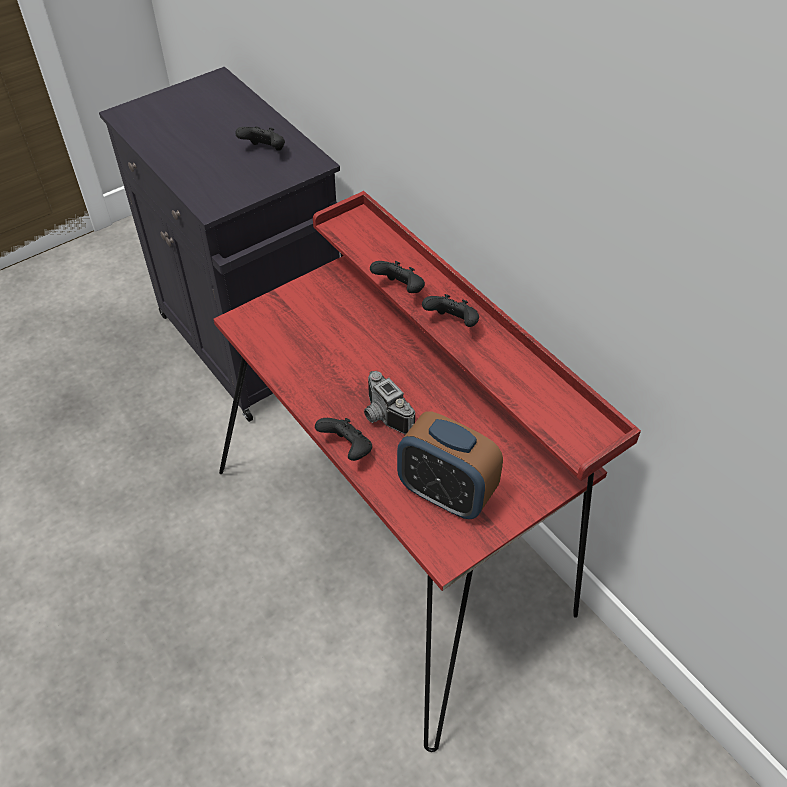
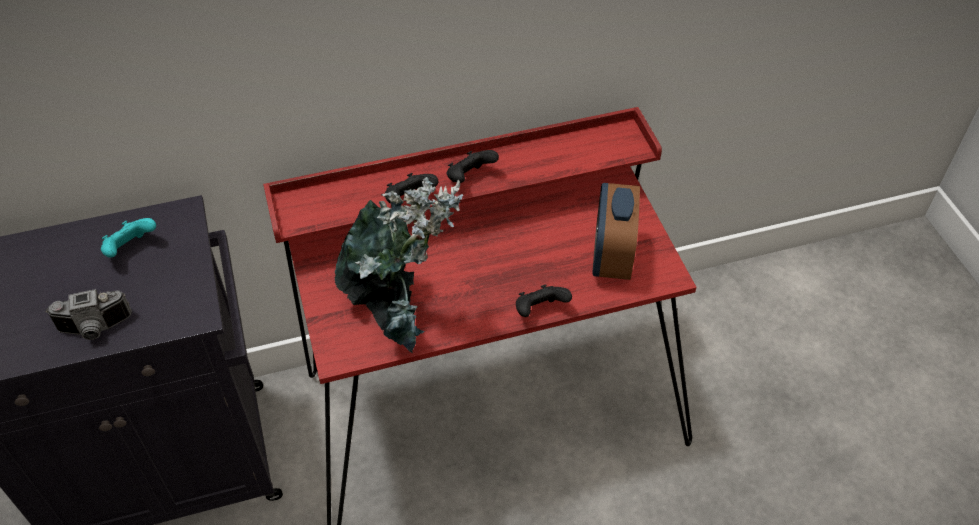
camera: 70 degrees left, 0 degrees up
black game controller [235,126,285,151] -> turquoise game controller [101,218,156,258]
camera [364,371,415,434] -> camera moved to [45,289,132,340]
alarm clock [397,411,503,519] -> alarm clock turned 135 degrees clockwise [592,183,640,280]
none -> potted plant [334,177,463,353]

